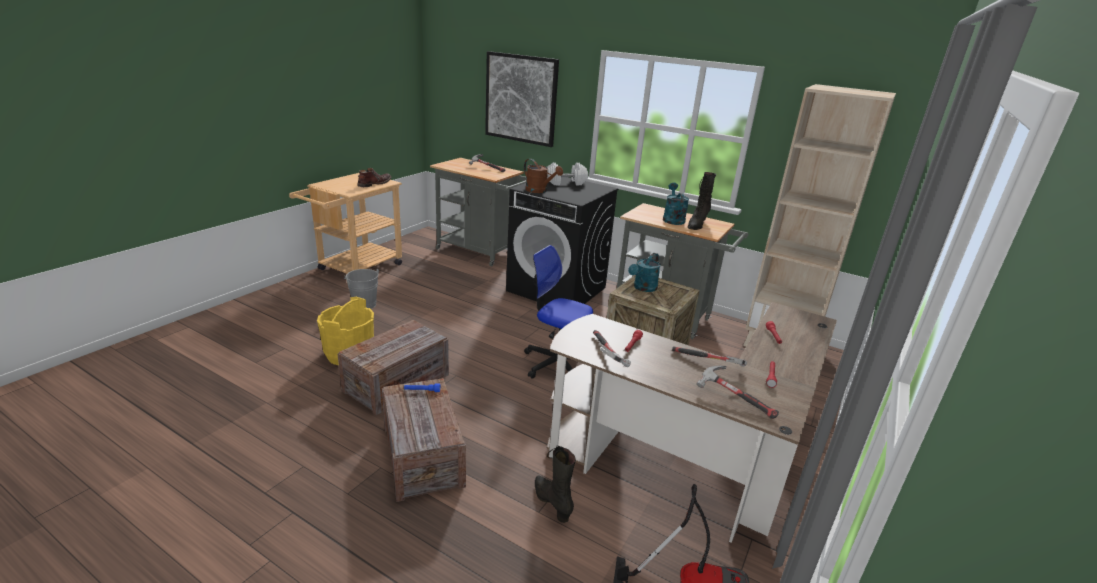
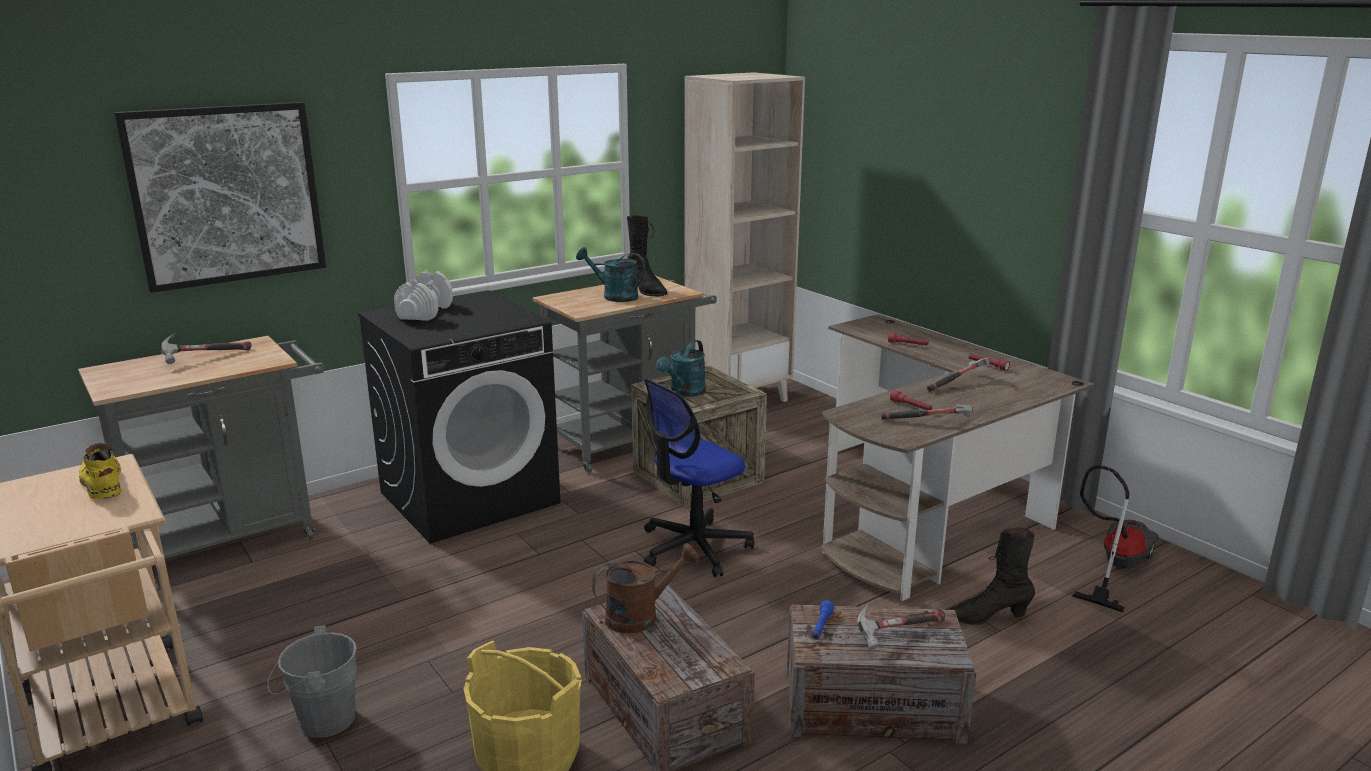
camera: 65 degrees left, 5 degrees down
brown boot [357,168,391,187] -> yellow boot [79,443,121,499]
brown watering can [524,159,563,193] -> brown watering can moved to [592,543,699,633]
turquoise watering can [628,253,661,292] -> turquoise watering can turned 60 degrees clockwise [656,340,706,397]
hammer [697,366,779,419] -> hammer moved to [857,603,945,649]

